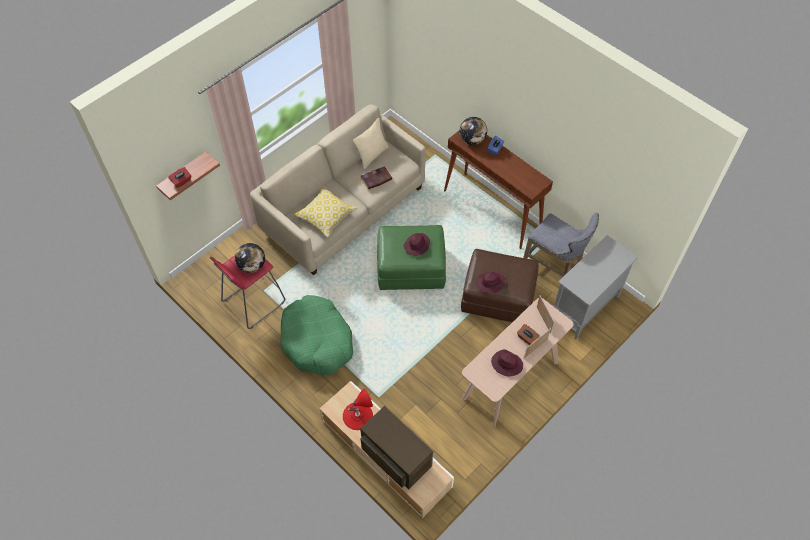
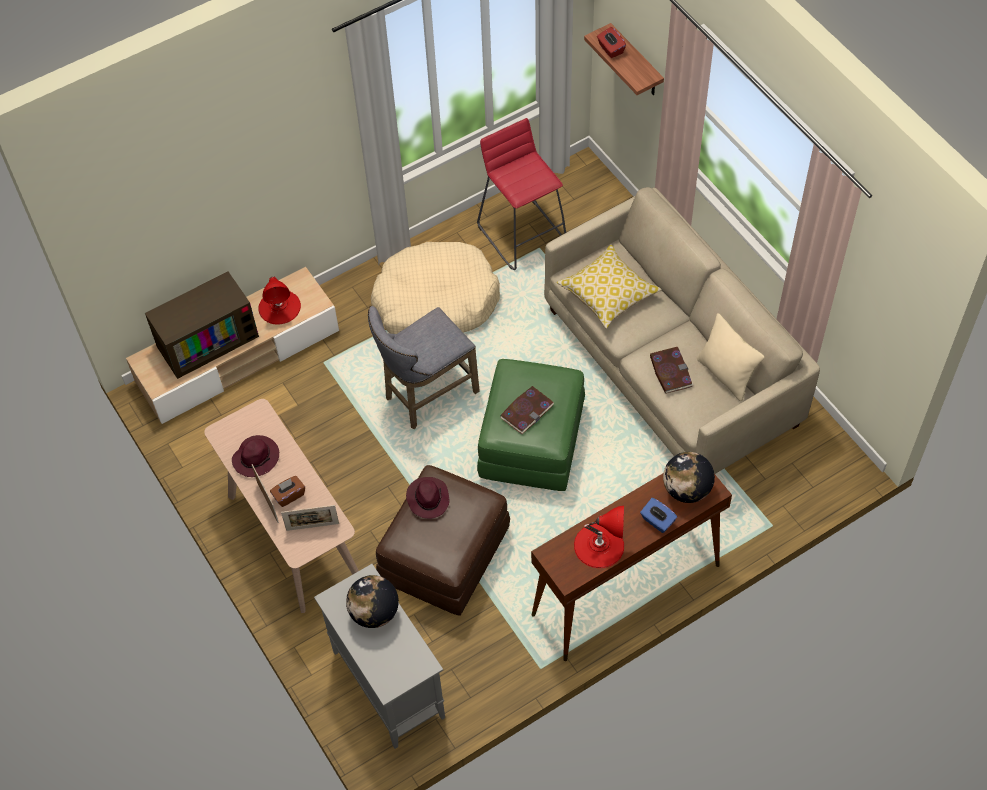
camera: 105 degrees right, 0 degrees up
globe [235,243,265,273] -> globe moved to [346,575,399,628]
green dog bed [280,295,353,375] -> beige dog bed [371,242,500,334]
purple hat [404,233,430,256] -> book [500,386,554,434]
grey stool [523,213,599,277] -> grey stool moved to [368,306,480,429]
none -> red table lamp [574,506,624,568]

